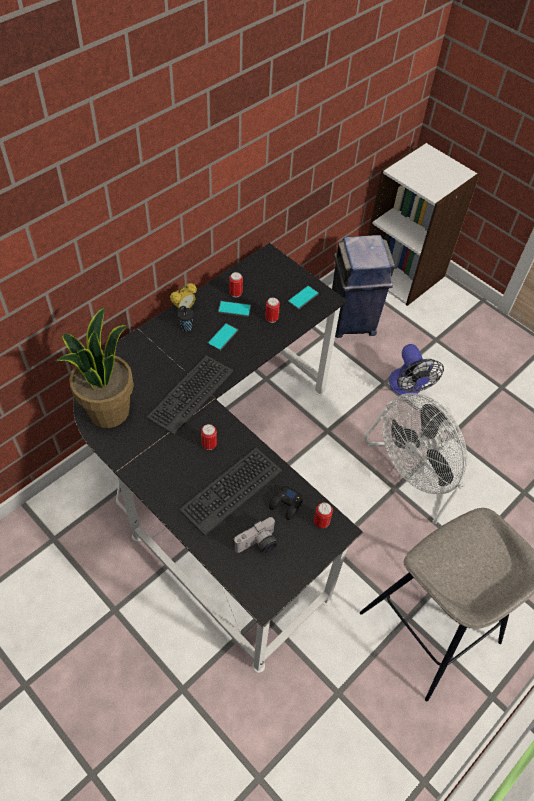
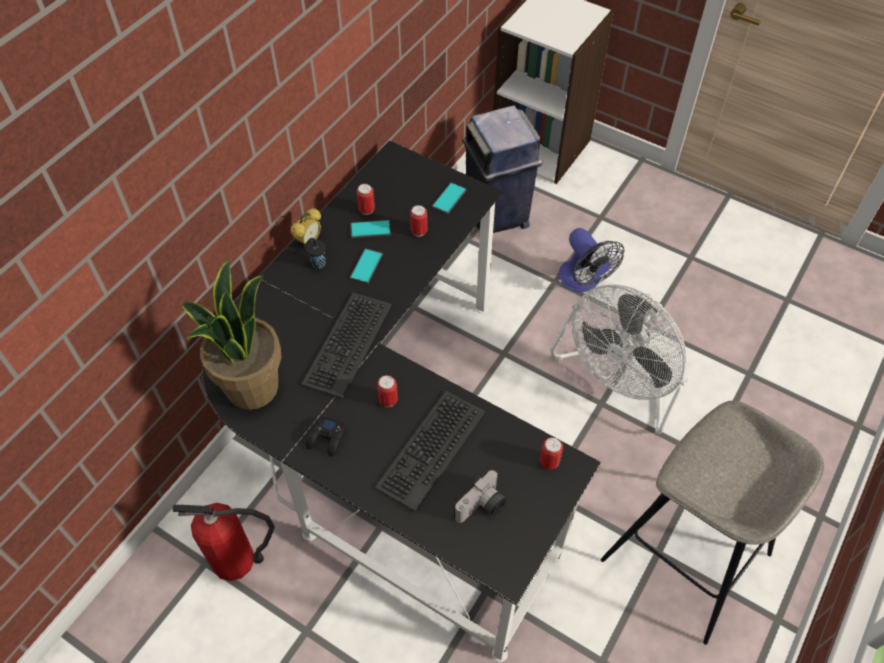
camera: 10 degrees left, 0 degrees up
black game controller [269,486,304,520] -> black game controller moved to [306,416,346,456]
none -> fire extinguisher [172,503,275,581]

